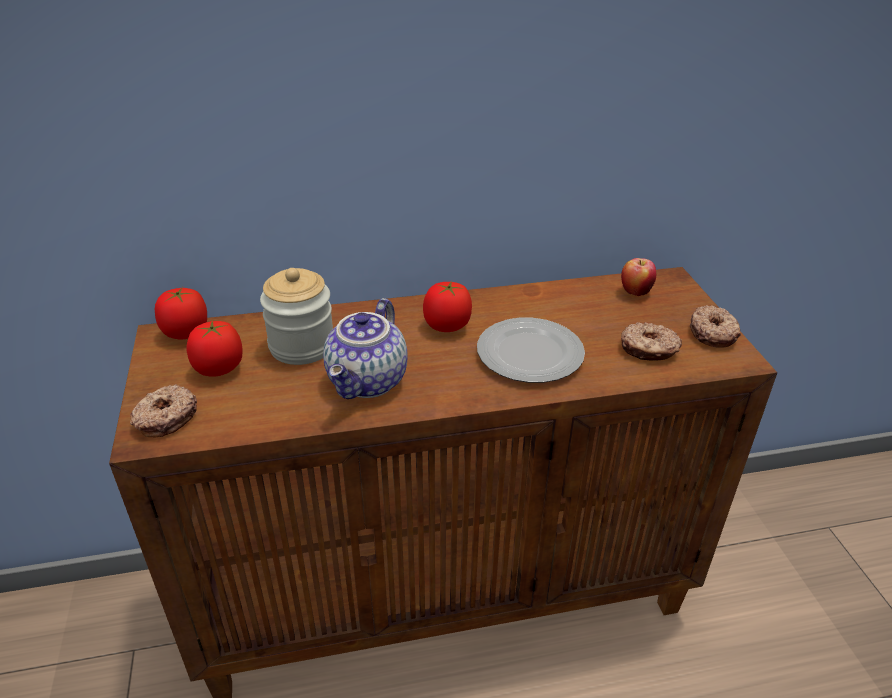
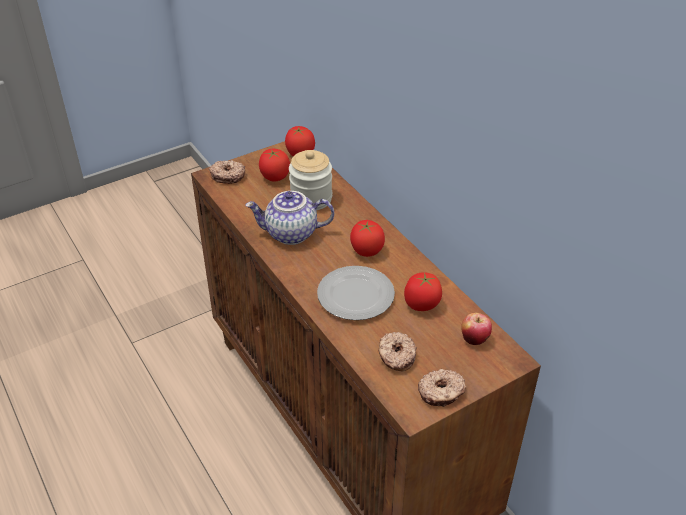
camera: 70 degrees right, 5 degrees up
none -> tomato [404,272,442,311]

